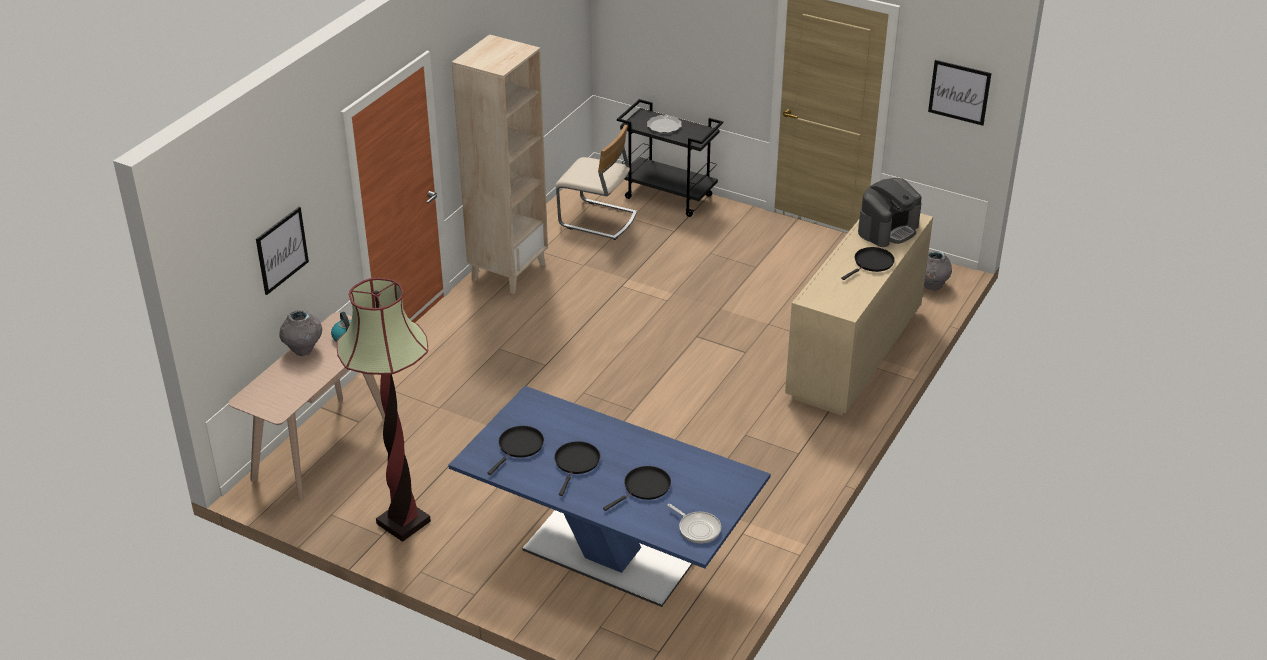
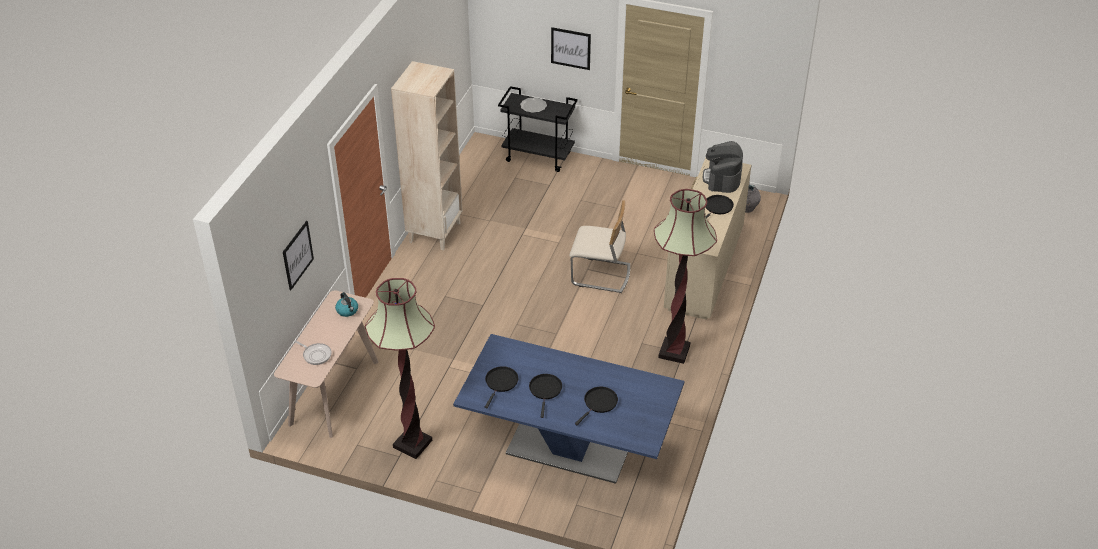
camera: 10 degrees left, 5 degrees up
grey vase [279,310,322,356] -> none
beige chair [555,125,637,240] -> beige chair moved to [569,200,630,293]
frying pan [667,504,721,544] -> frying pan moved to [295,341,331,365]
coffee machine [858,178,922,247] -> coffee machine turned 150 degrees clockwise [703,141,743,193]
picture [928,60,992,126] -> picture moved to [551,27,591,70]
none -> floor lamp [654,189,717,364]

